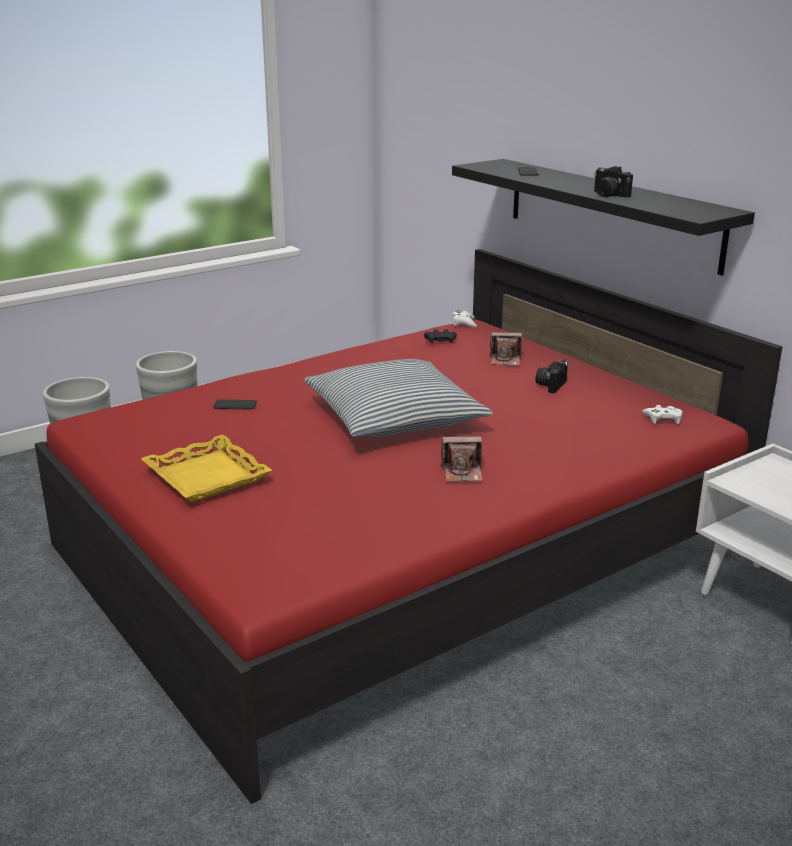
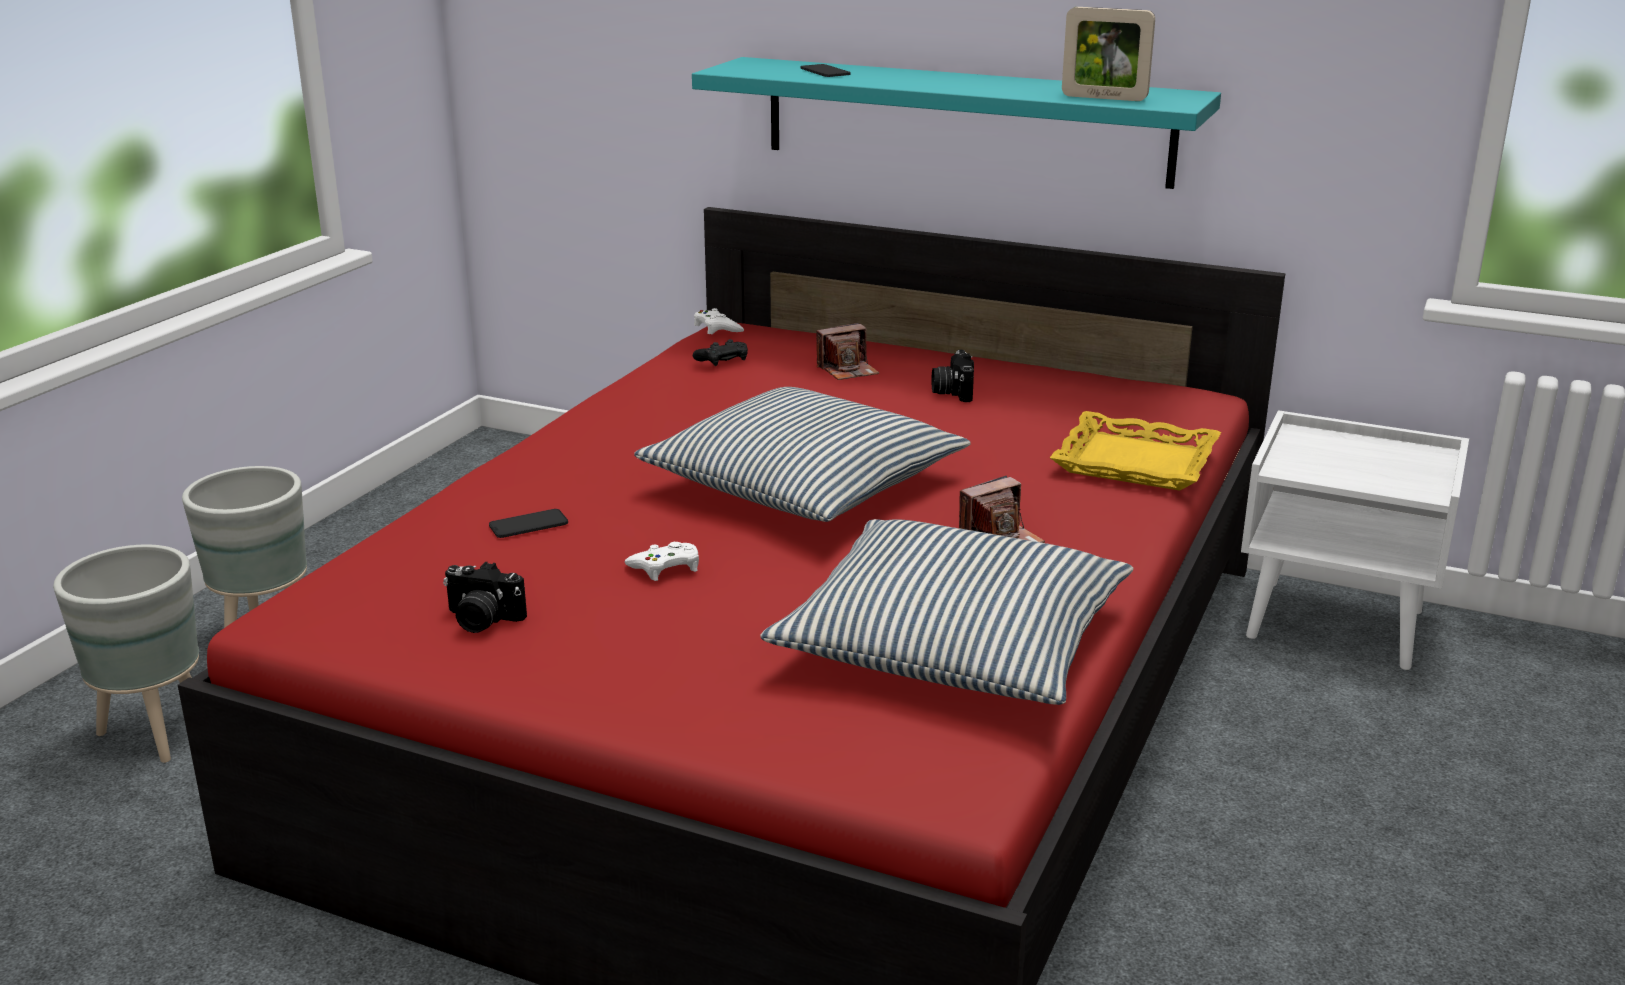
camera: 30 degrees left, 0 degrees up
yellow tray [141,435,272,502] -> yellow tray moved to [1050,411,1221,491]
black shelf [452,159,755,276] -> turquoise shelf [692,57,1221,189]
camera [594,166,633,197] -> camera moved to [443,562,527,633]
white game controller [642,405,683,424] -> white game controller moved to [624,542,699,581]
none -> pillow [760,519,1133,705]
none -> picture frame [1062,7,1155,101]

